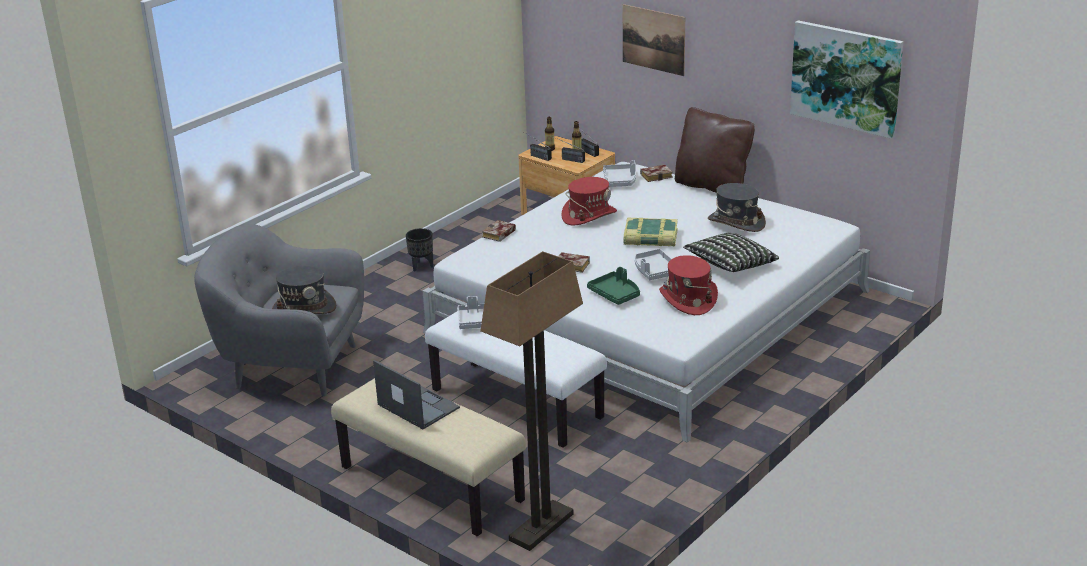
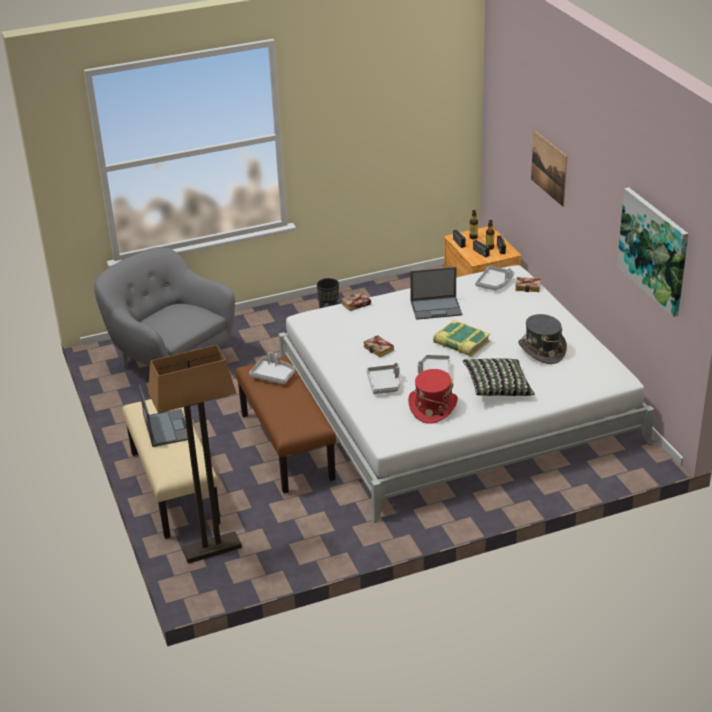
camera: 30 degrees right, 5 degrees up
grey hat [272,266,336,314] -> none
white bench [425,305,607,448] -> brown bench [235,356,336,494]
red hat [561,177,617,226] -> laptop [410,267,462,320]
green tray [587,267,640,305] -> grey tray [366,363,401,394]
brown pillow [675,107,755,193] -> none

